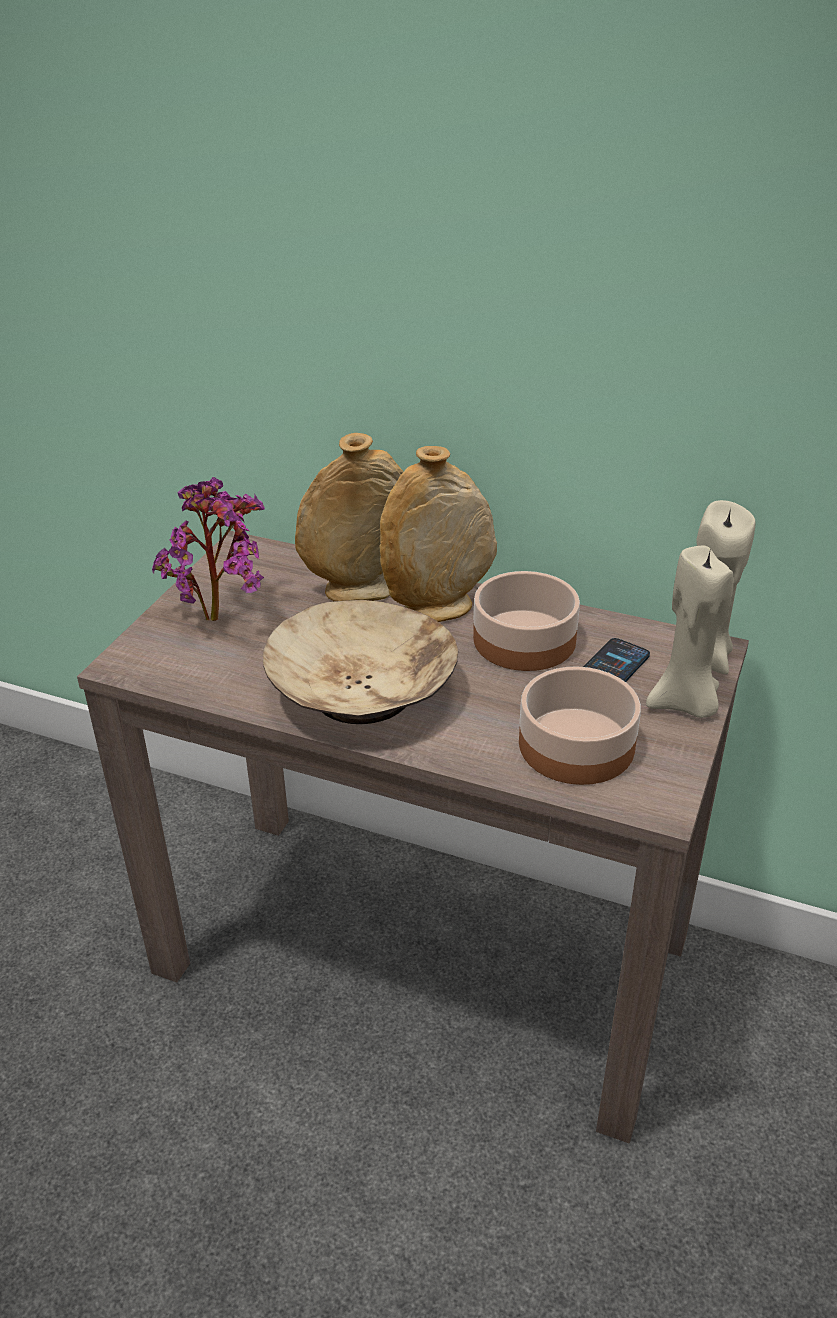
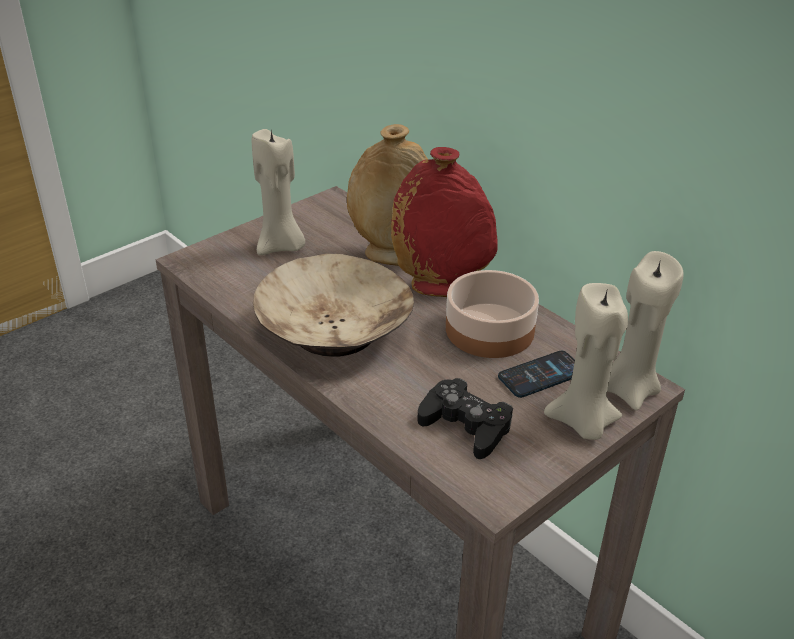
camera: 25 degrees right, 0 degrees up
potted plant [152,477,265,621] -> beige candle [252,129,305,255]
beige vase [379,446,497,622] -> red vase [391,147,498,297]
bowl [519,666,641,785] -> black game controller [417,378,513,459]

